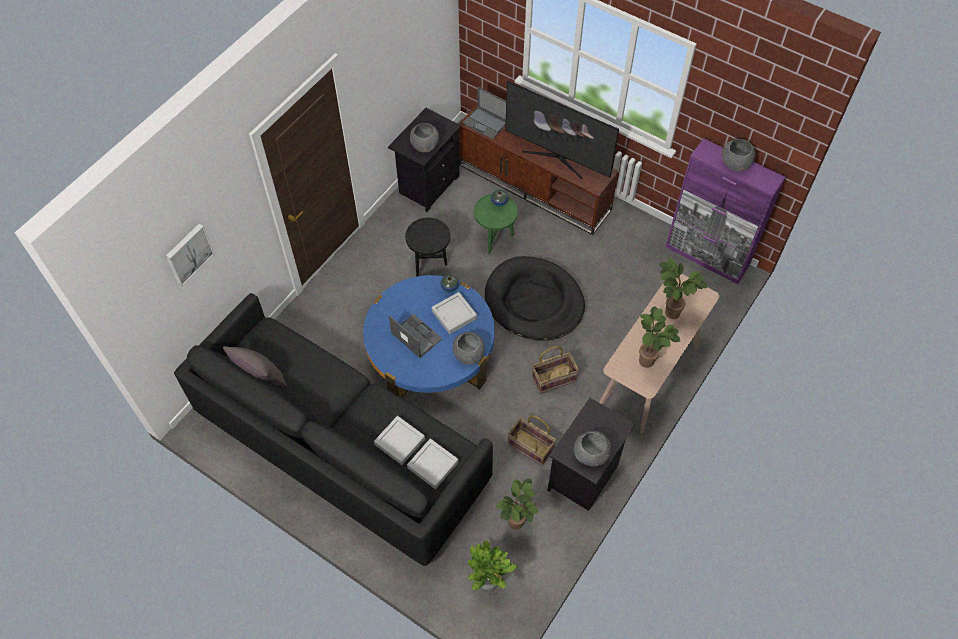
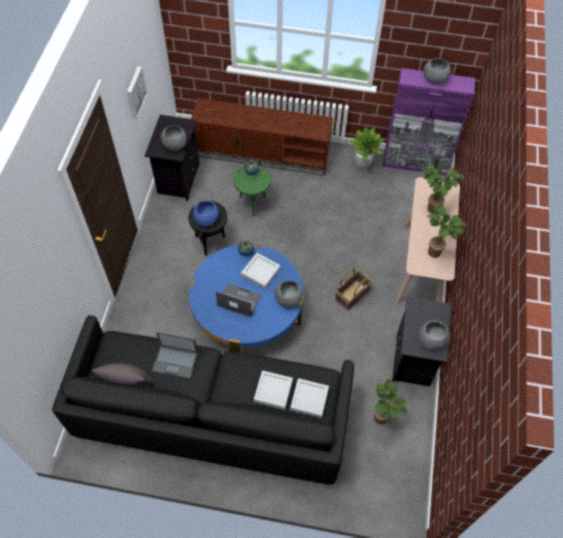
camera: 25 degrees left, 0 degrees up
picture [166,224,215,286] -> picture moved to [127,66,147,119]
laptop [462,87,506,140] -> laptop moved to [152,332,198,379]
potted plant [468,540,518,590] -> potted plant moved to [350,127,384,170]
black dog bed [485,256,585,341] -> none
television [505,81,619,179] -> none
basket [508,415,556,466] -> none
none -> blue bowl [193,201,219,227]

